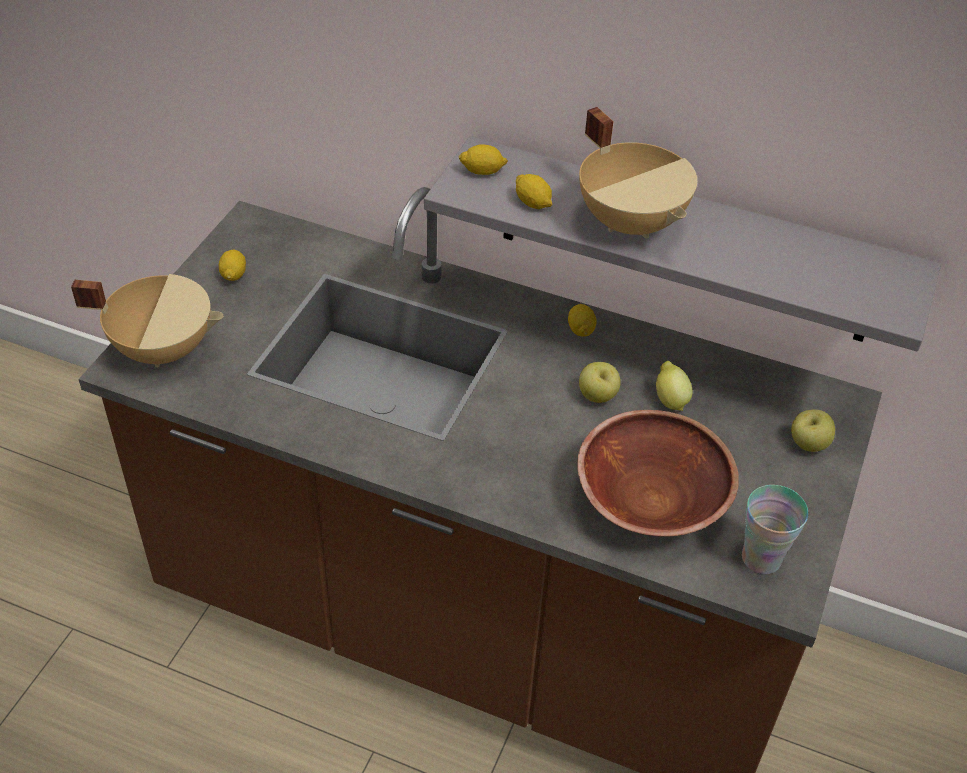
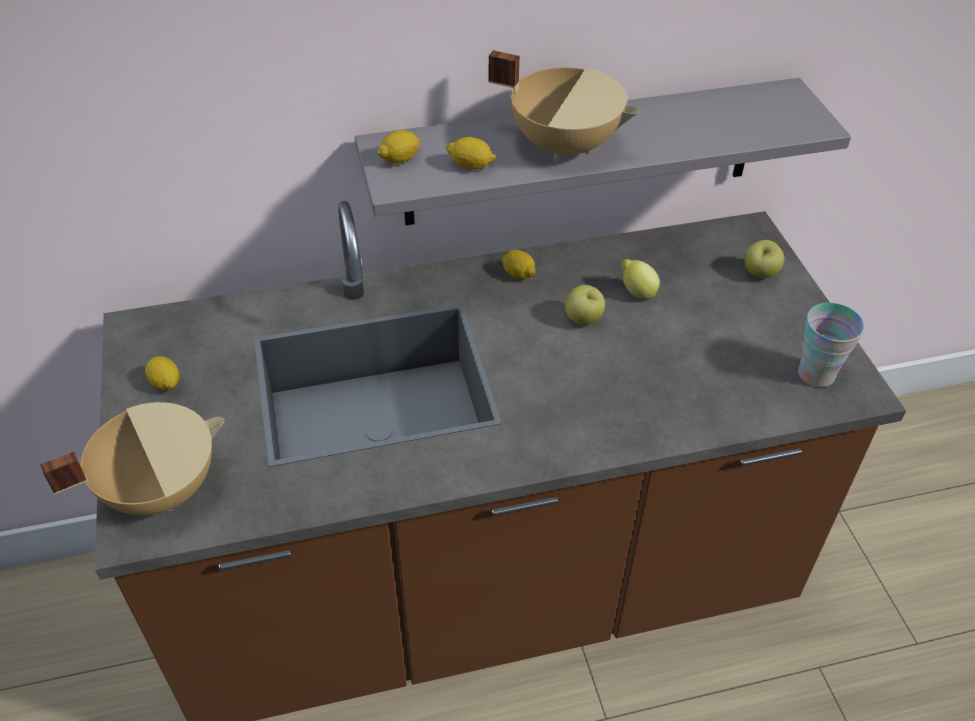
camera: 35 degrees left, 0 degrees up
brown bowl [577,410,739,537] -> none

